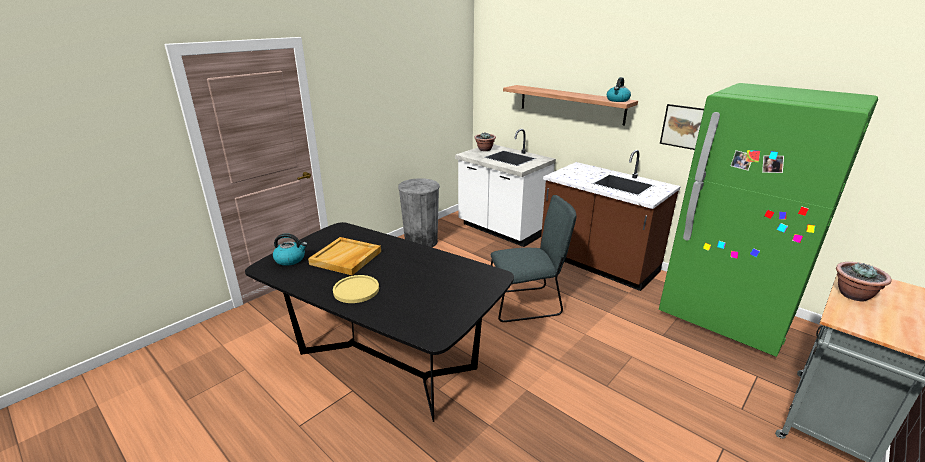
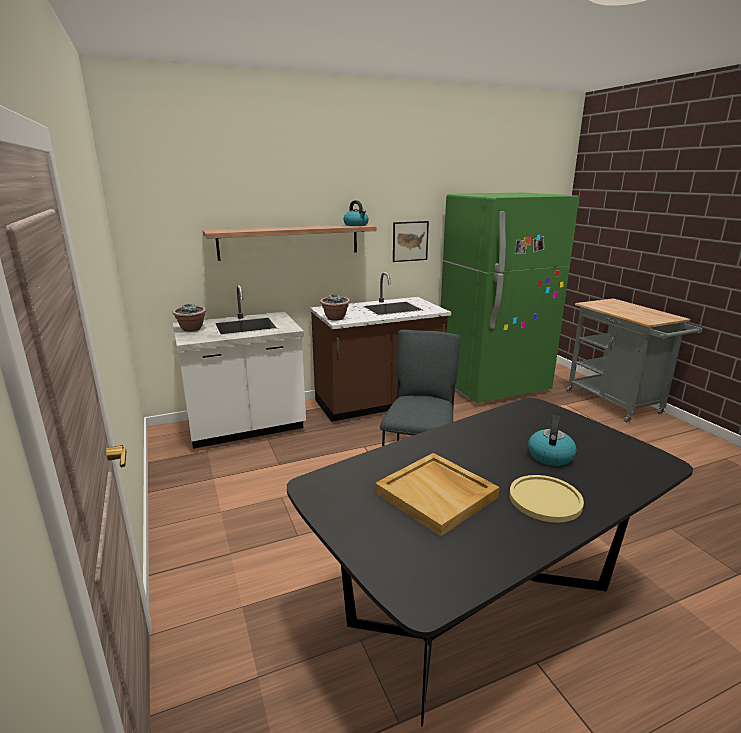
camera: 65 degrees left, 5 degrees down
kettle [273,233,308,266] -> kettle moved to [528,415,576,466]
grey trash can [398,178,440,247] -> none
potted plant [836,262,891,301] -> potted plant moved to [320,294,350,321]

